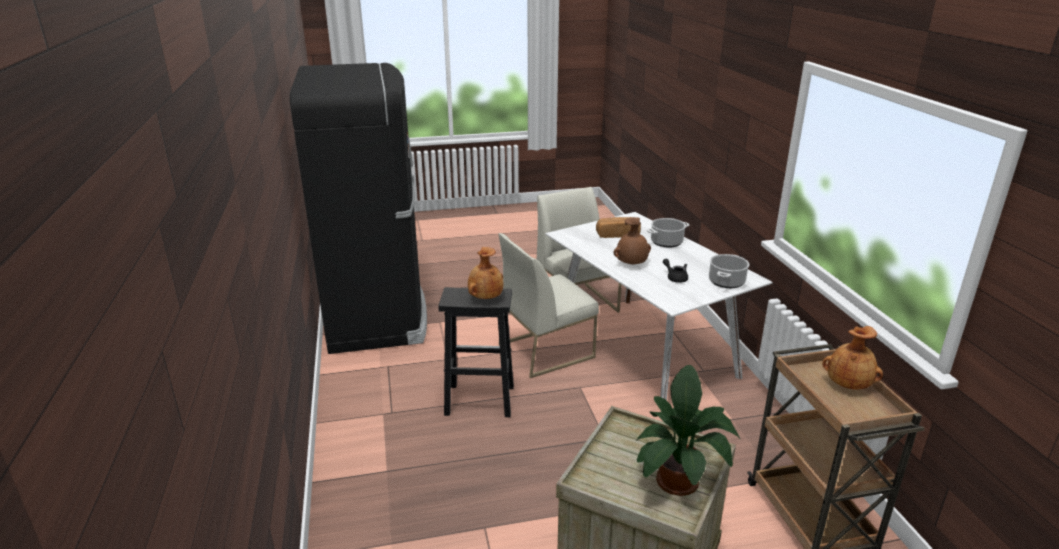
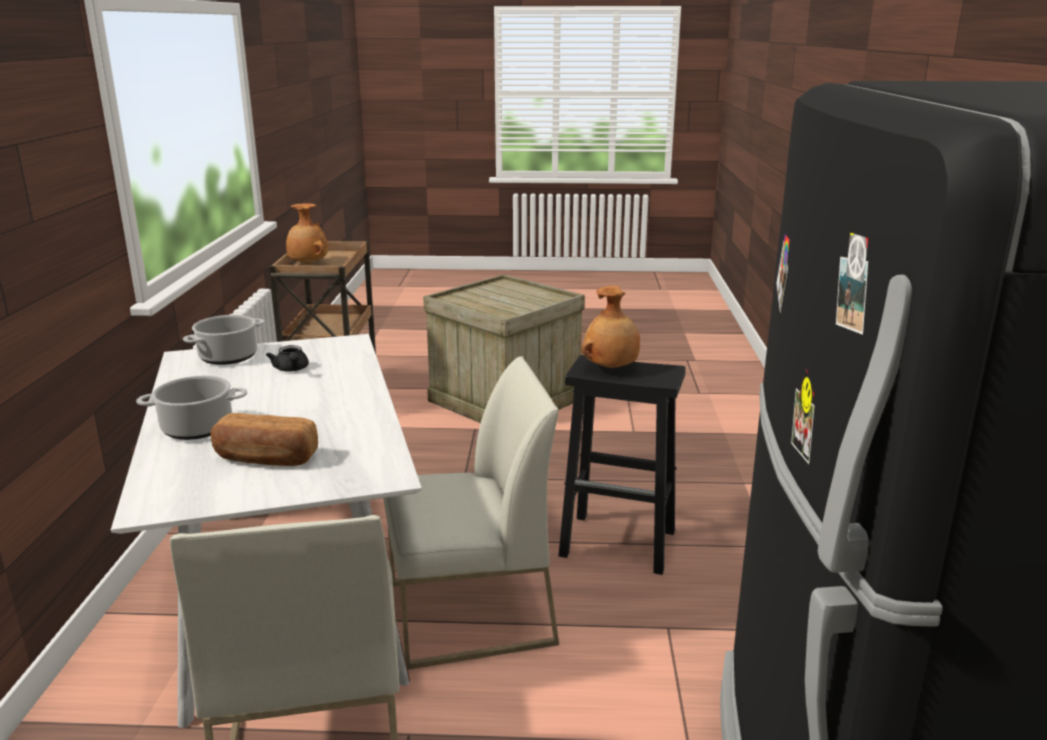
camera: 165 degrees left, 5 degrees down
brown vase [614,217,651,264] -> none
potted plant [636,365,740,496] -> none

